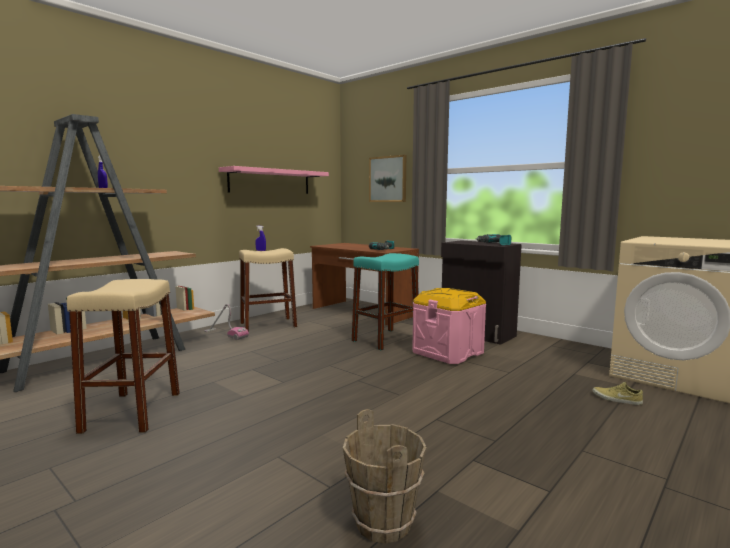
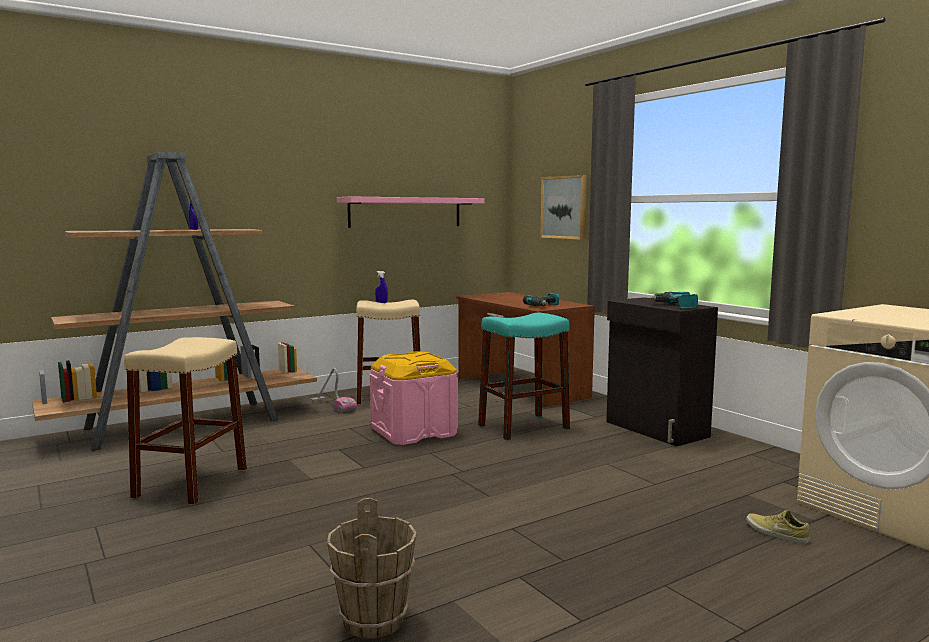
camera: 15 degrees right, 0 degrees up
pink storage box [412,288,486,364] -> pink storage box moved to [370,351,458,445]

